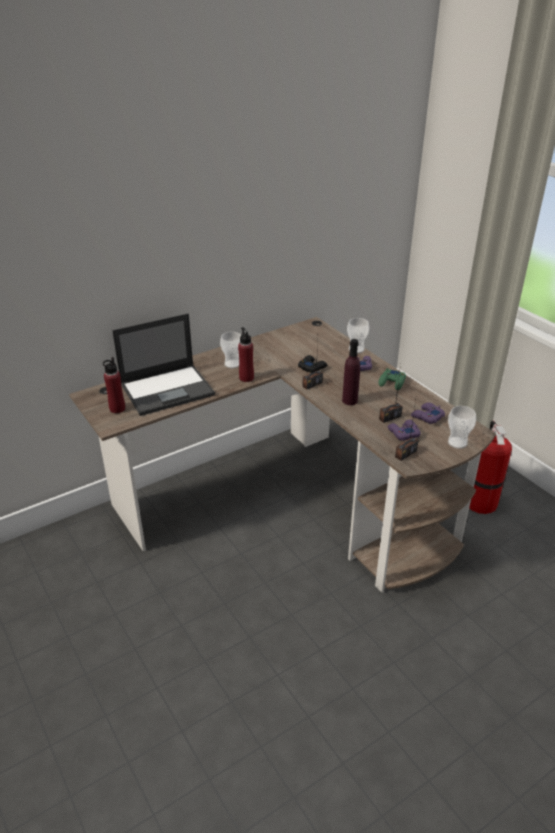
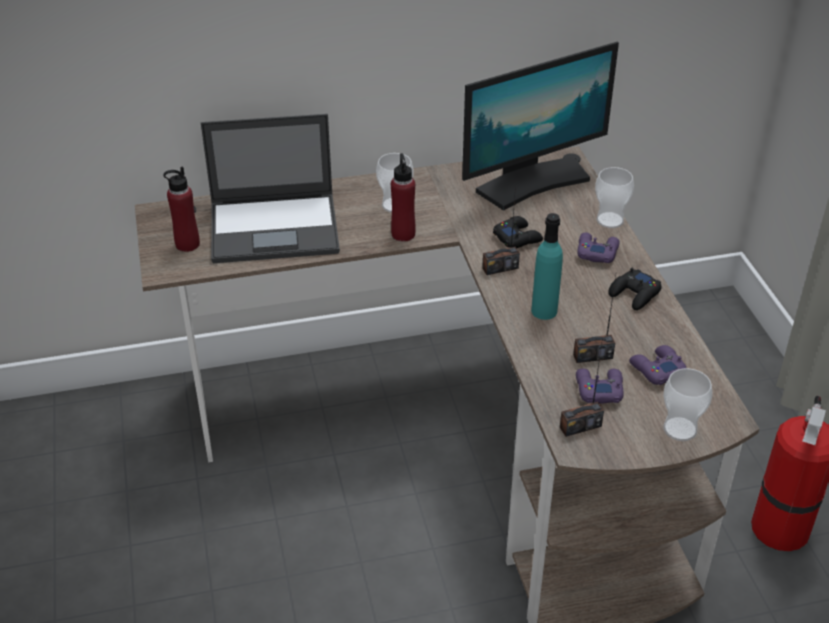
camera: 20 degrees right, 5 degrees up
purple bottle [342,339,360,405] -> turquoise bottle [531,213,563,320]
green game controller [379,368,406,390] -> black game controller [608,268,662,310]
none -> monitor [462,42,619,211]

